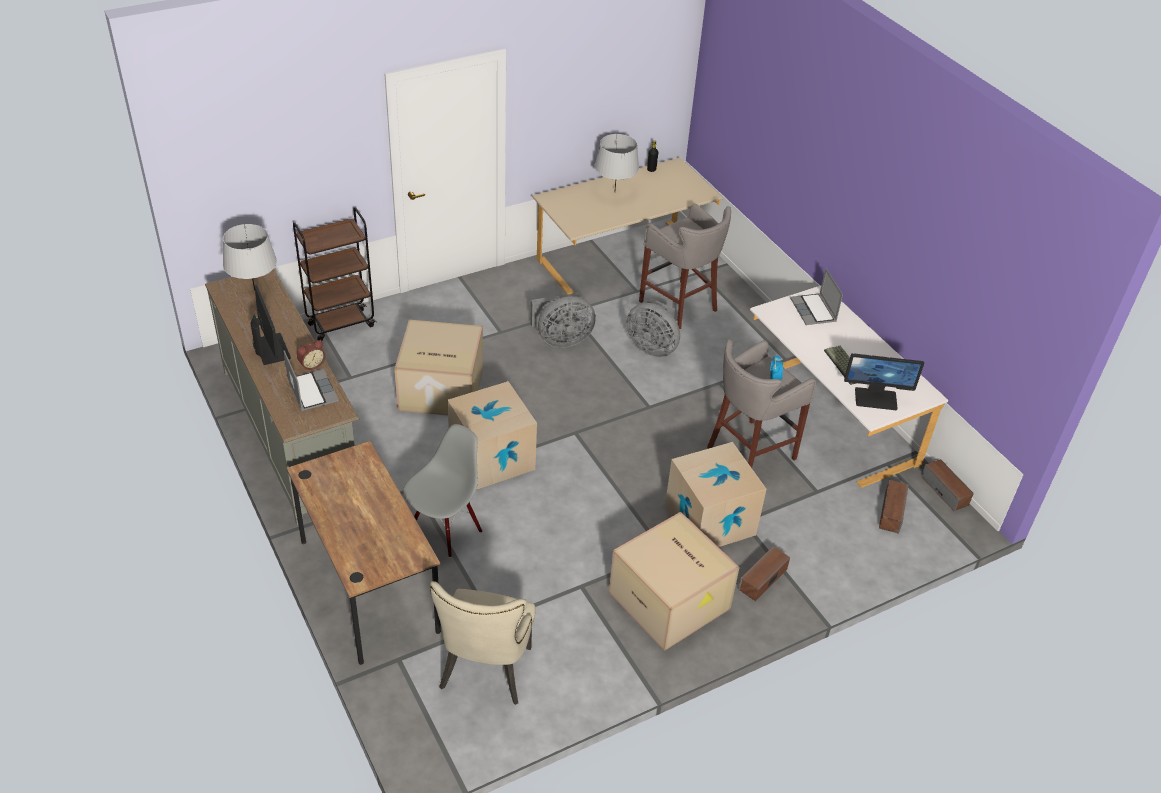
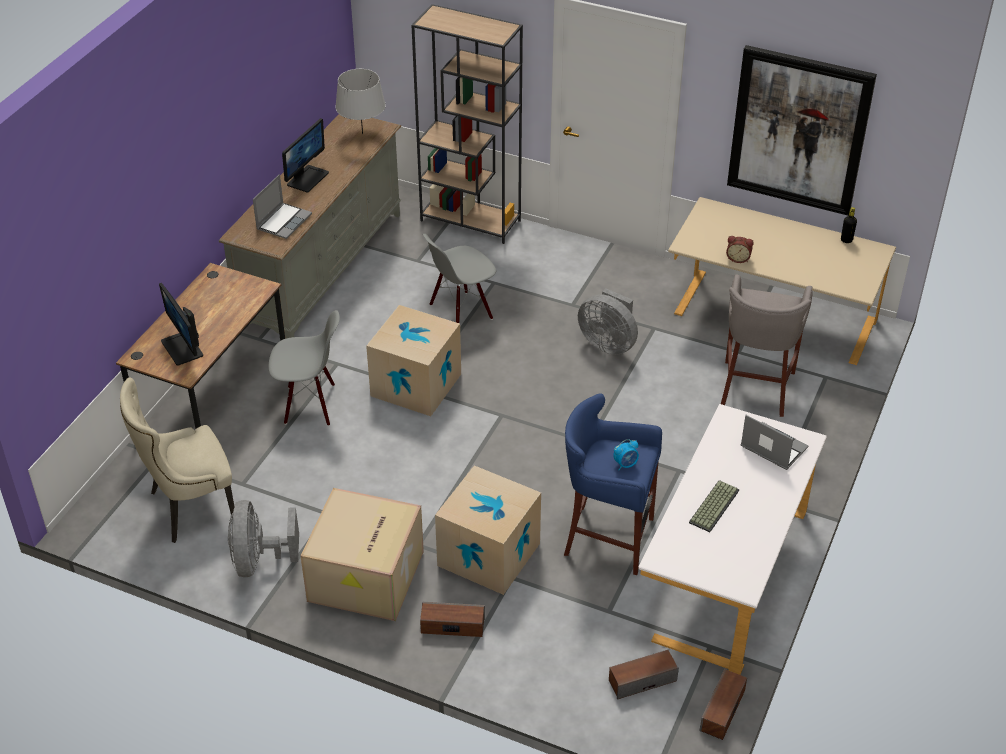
camera: 55 degrees right, 0 degrees up
brown cart [293,208,376,341] -> bookcase [411,4,523,244]
alarm clock [297,340,325,370] -> alarm clock moved to [726,236,754,263]
cardboard box [395,320,483,415] -> grey chair [423,234,496,323]
grey table lamp [595,134,639,189] -> none
grey fan [626,298,680,357] -> grey fan moved to [228,500,299,577]
grey stool [707,339,816,468] -> blue stool [564,393,662,575]
laptop [790,268,843,325] -> laptop turned 90 degrees clockwise [741,415,808,470]
monitor [844,353,924,410] -> monitor moved to [159,283,203,366]
none -> picture [727,45,877,216]

